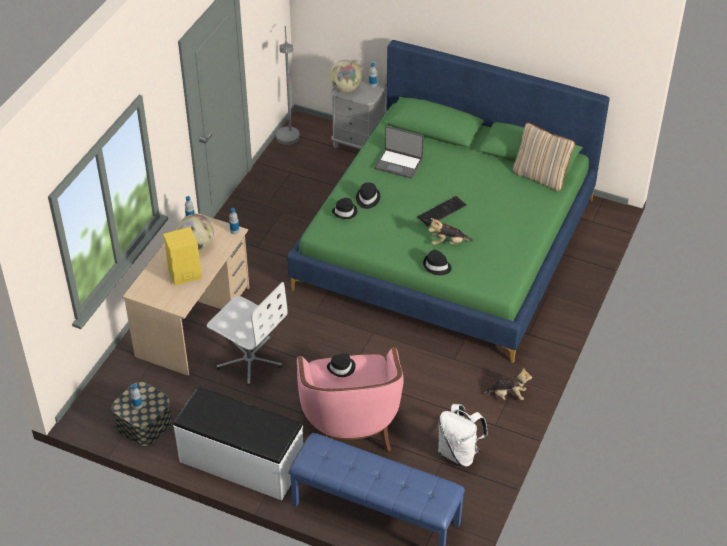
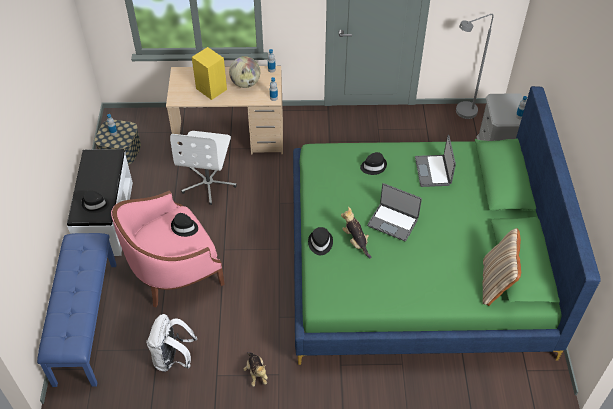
camera: 65 degrees right, 5 degrees up
globe [330,60,362,92] -> none
black hat [332,198,357,219] -> black hat moved to [81,190,110,213]
keyboard [417,196,467,226] -> laptop [367,183,422,242]

